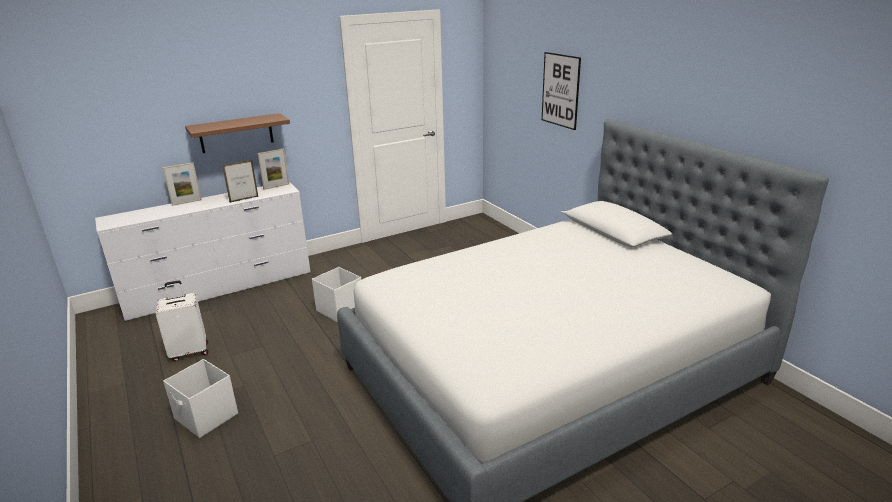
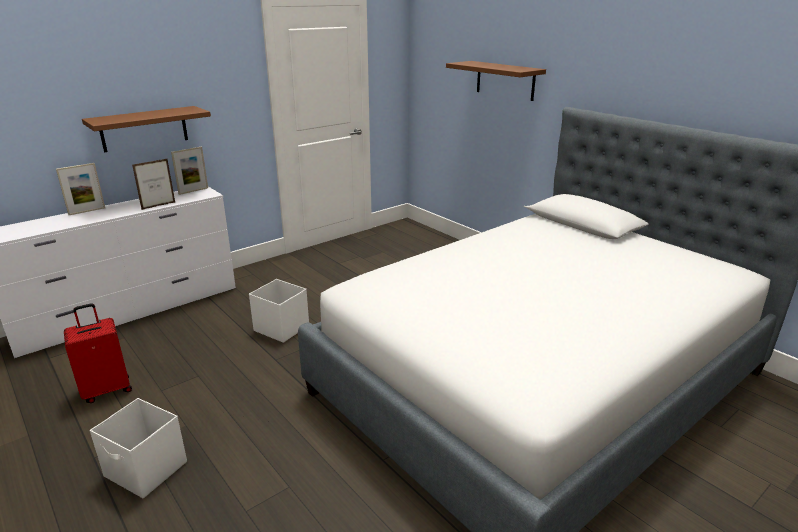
camera: 10 degrees left, 0 degrees up
white suitcase [156,281,208,361] -> red suitcase [64,304,132,403]
picture [542,52,581,130] -> brown shelf [446,61,546,101]

